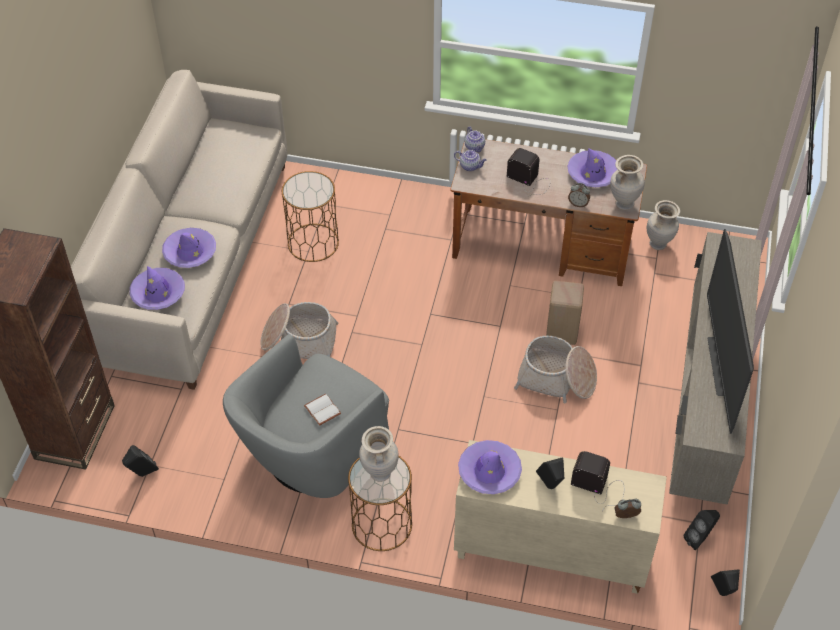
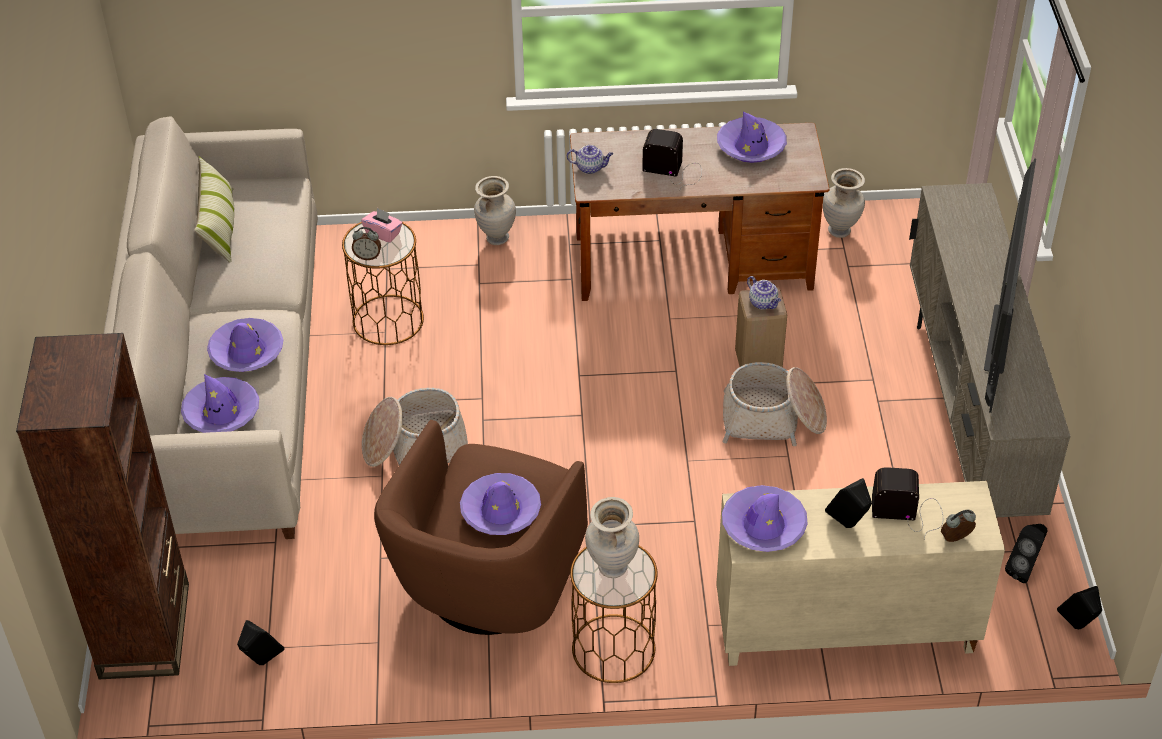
camera: 15 degrees left, 5 degrees down
grey armchair [223,334,389,498] -> brown armchair [374,420,588,635]
white book [304,394,341,426] -> purple hat [460,473,541,535]
teapot [465,127,485,152] -> teapot moved to [747,276,781,310]
alarm clock [568,183,590,207] -> alarm clock moved to [352,227,381,260]
beige vase [610,155,645,210] -> beige vase moved to [474,176,516,245]
television [707,229,754,434] -> television turned 150 degrees counterclockwise [984,158,1036,413]
none -> pillow [194,156,234,263]
none -> pink tissue box [361,208,402,243]

